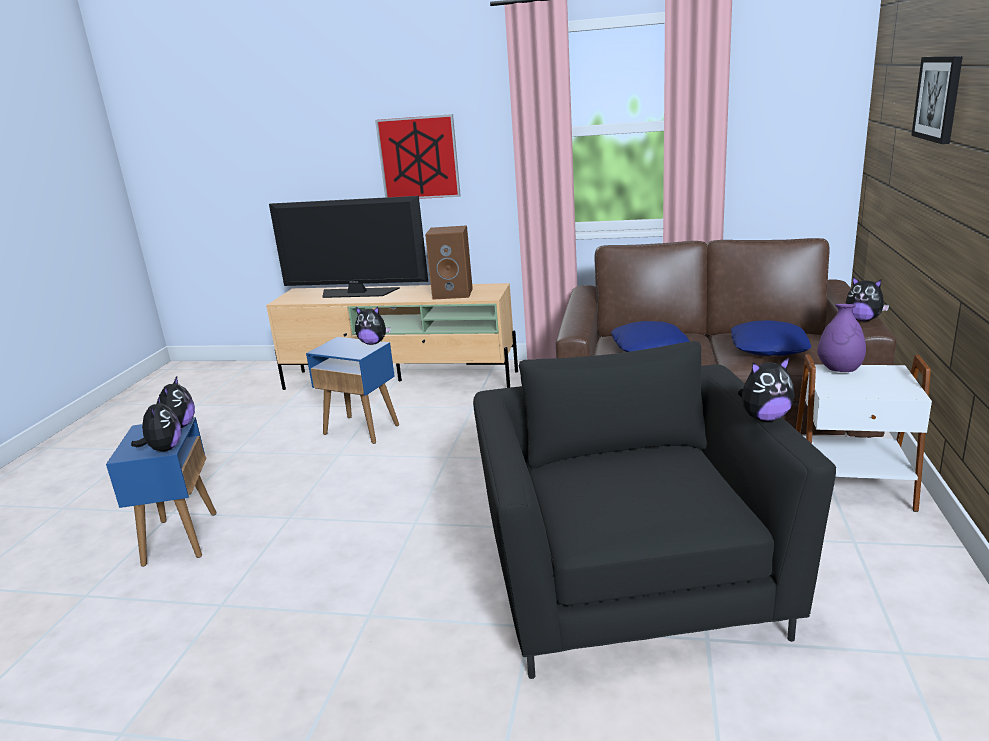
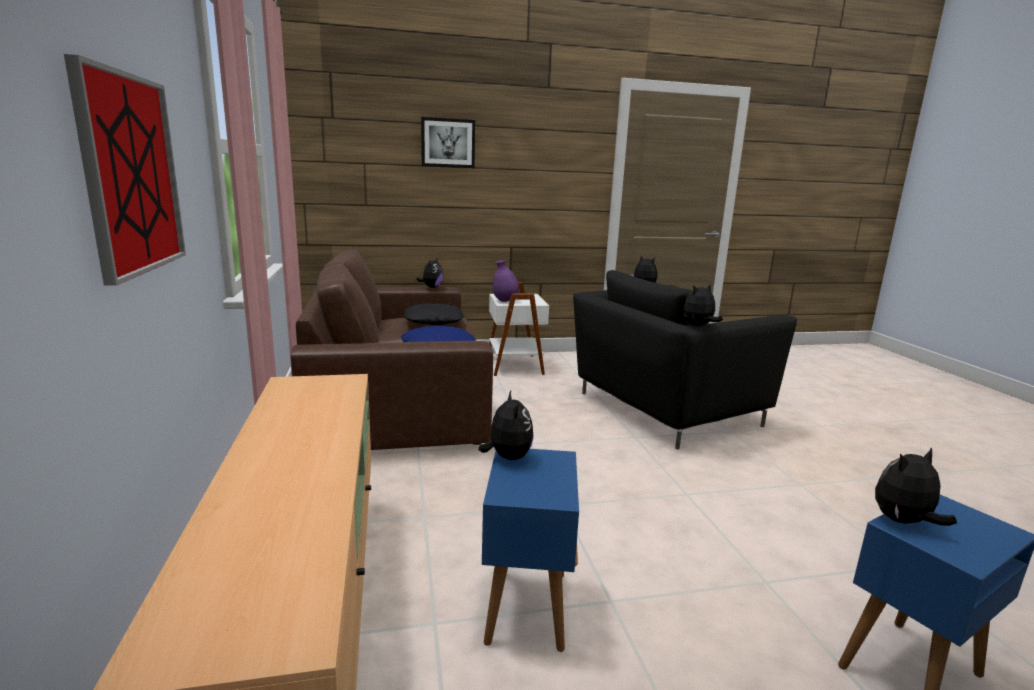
camera: 115 degrees left, 5 degrees down
plush toy [131,395,181,451] -> plush toy moved to [684,284,723,326]
television [269,196,428,298] -> none
brown speaker [425,225,473,300] -> none
blue pillow [731,320,811,356] -> black pillow [404,303,464,325]

